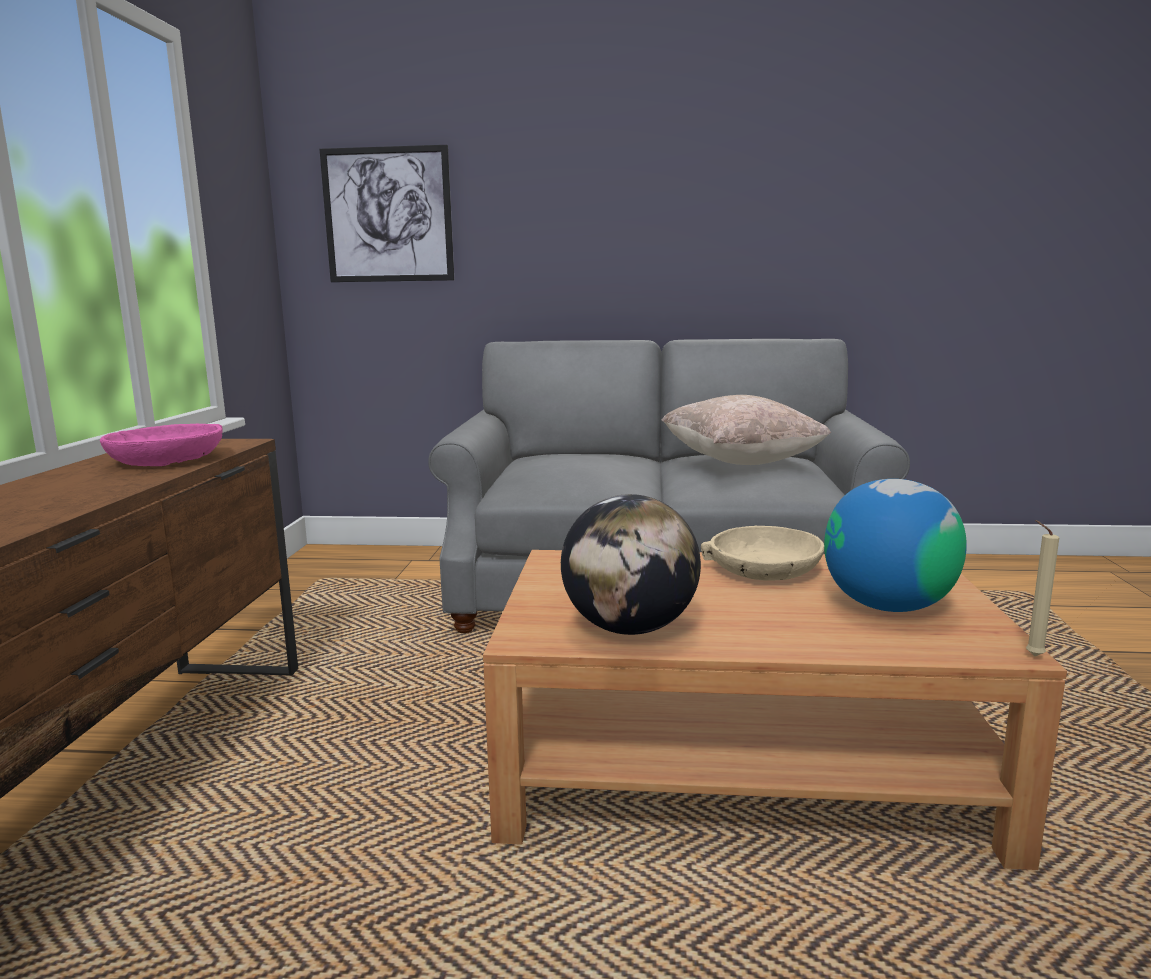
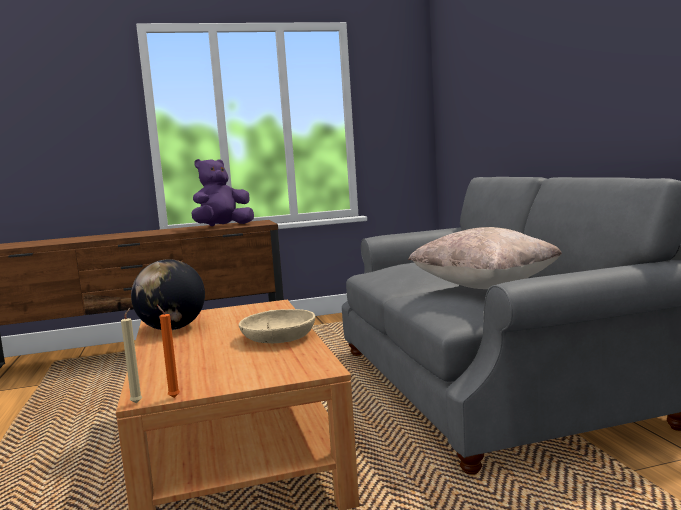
camera: 70 degrees right, 5 degrees down
pink bowl [100,424,223,466] -> purple plush toy [191,159,254,226]
picture [319,145,454,282] -> none
globe [824,479,967,612] -> none
none -> orange candle [157,305,180,398]

